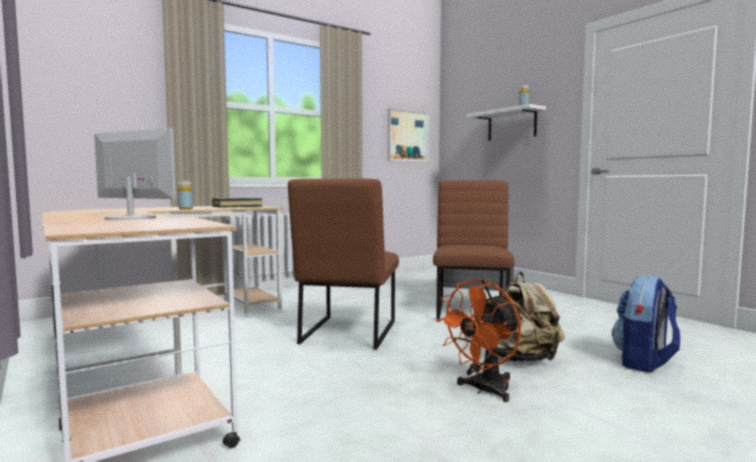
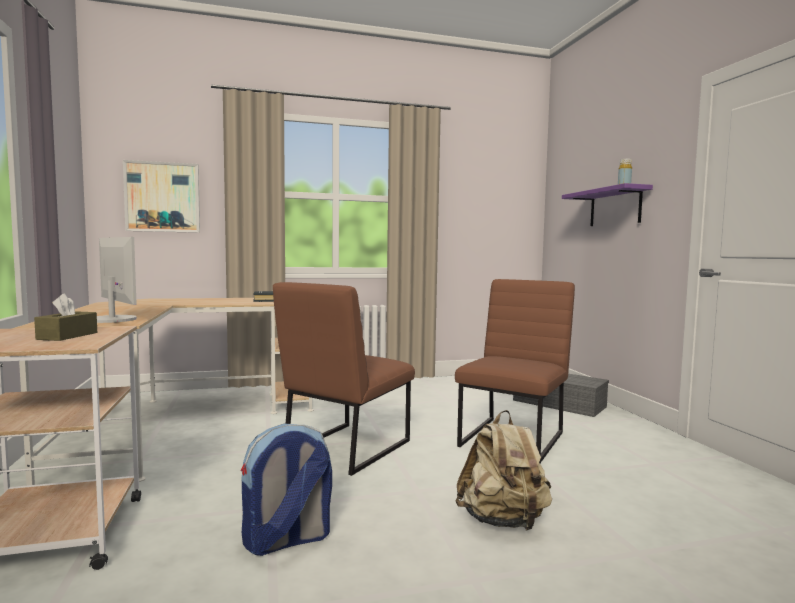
camera: 20 degrees right, 0 degrees up
yellow bottle [178,181,193,210] -> none
picture [388,108,429,162] -> picture moved to [123,160,200,233]
orange fan [436,279,523,402] -> none
white shelf [467,104,546,141] -> purple shelf [562,183,653,226]
backpack [612,275,680,372] -> backpack moved to [241,423,332,556]
none -> brown tissue box [34,294,97,341]

